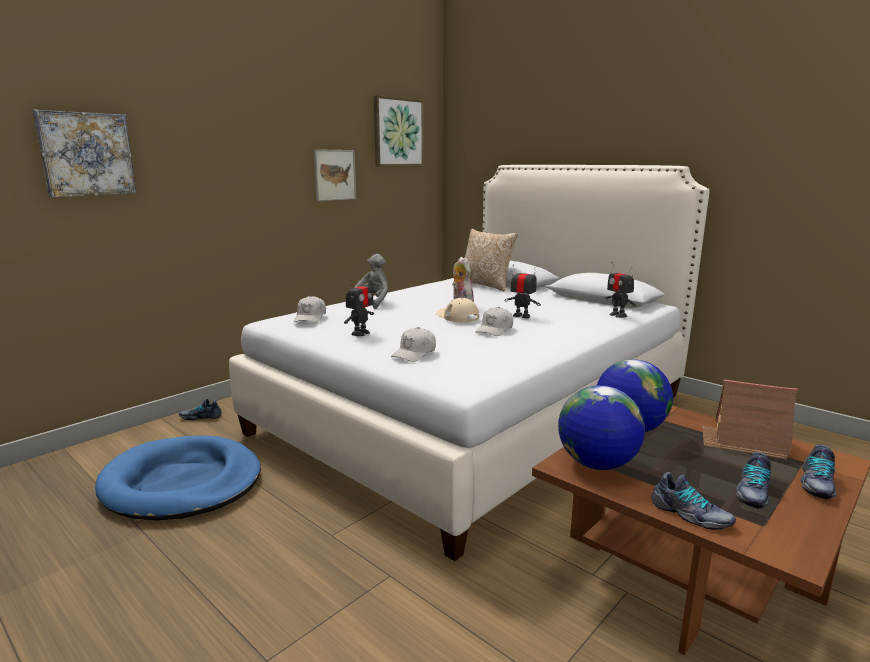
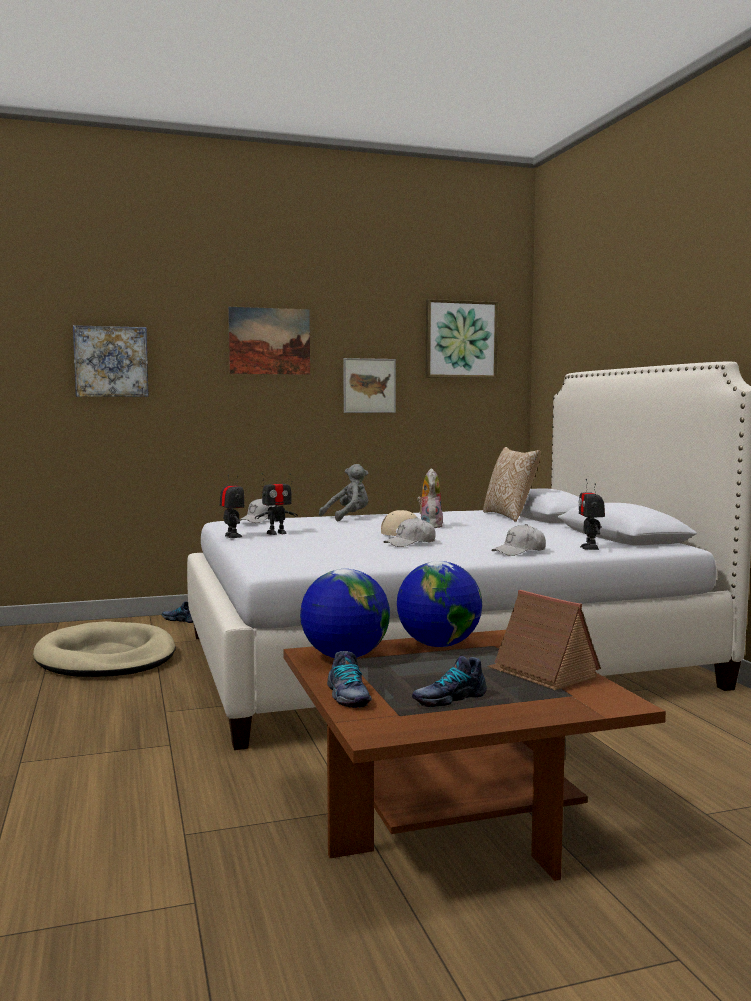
camera: 30 degrees right, 10 degrees down
blue dog bed [95,435,261,520] -> beige dog bed [33,621,176,677]
white cap [391,327,436,362] -> white cap moved to [492,524,546,556]
toy robot [504,264,541,318] -> toy robot moved to [220,475,244,538]
shoe [800,445,836,500] -> none
none -> picture [228,307,310,375]

